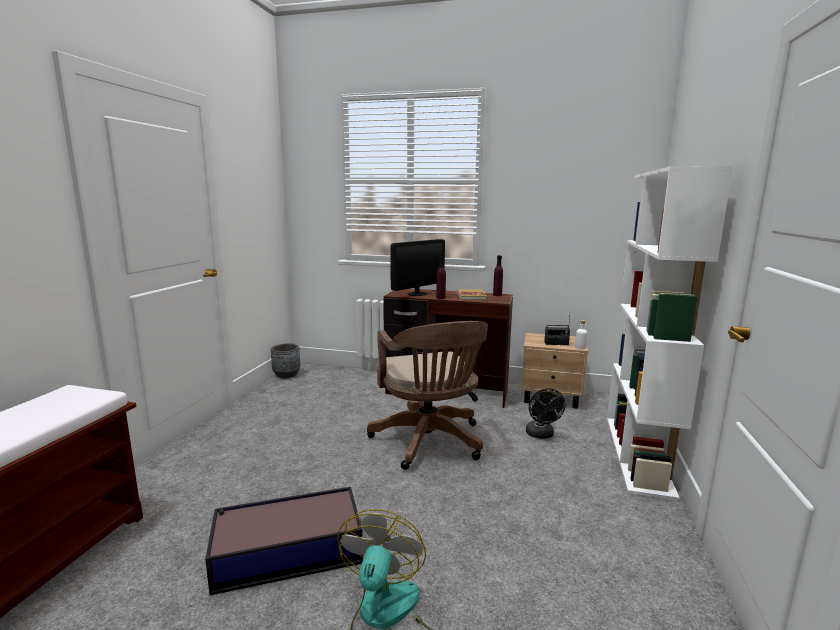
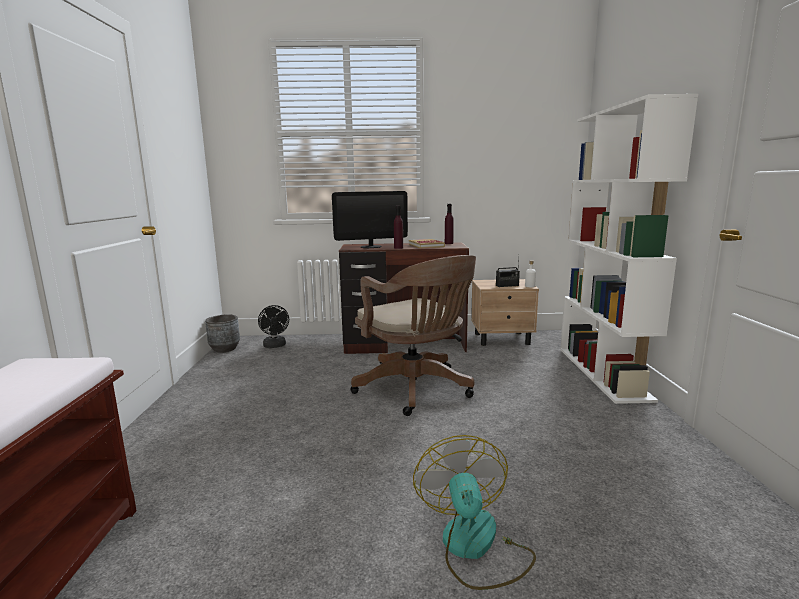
camera: 15 degrees left, 0 degrees up
storage box [205,487,363,595] -> none
monitor [390,239,445,296] -> monitor turned 45 degrees clockwise [332,191,408,248]
black fan [526,388,565,439] -> black fan moved to [258,305,289,348]

